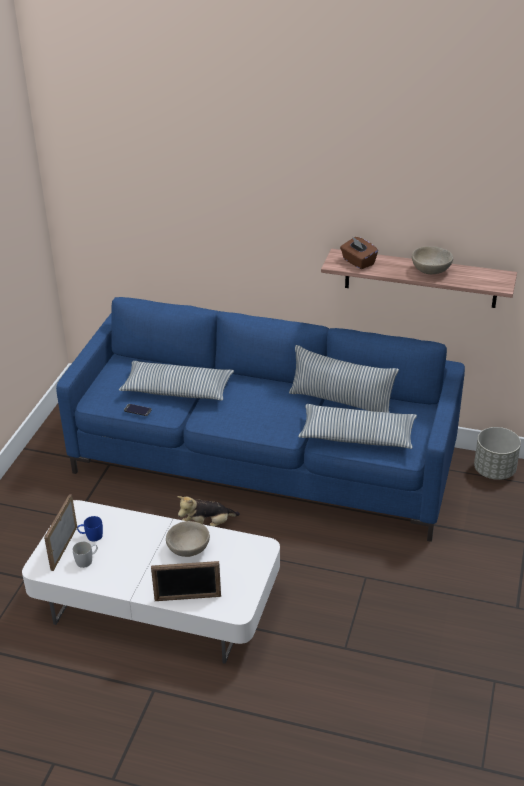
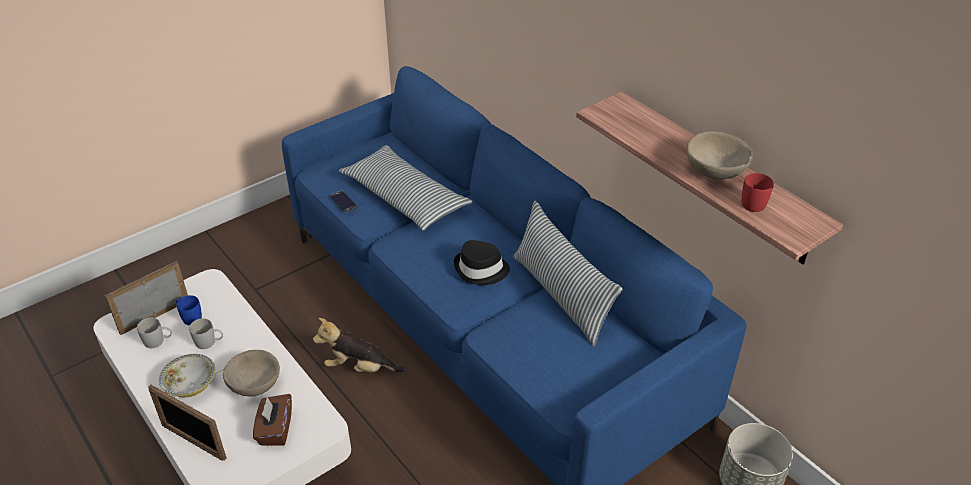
camera: 35 degrees right, 5 degrees up
pillow [298,404,417,449] -> none
brown tissue box [340,236,378,269] -> brown tissue box moved to [253,394,292,446]
none -> bowl [159,354,215,397]
none -> white mug [189,318,223,349]
none -> black hat [454,240,510,285]
none -> red mug [742,173,774,212]

